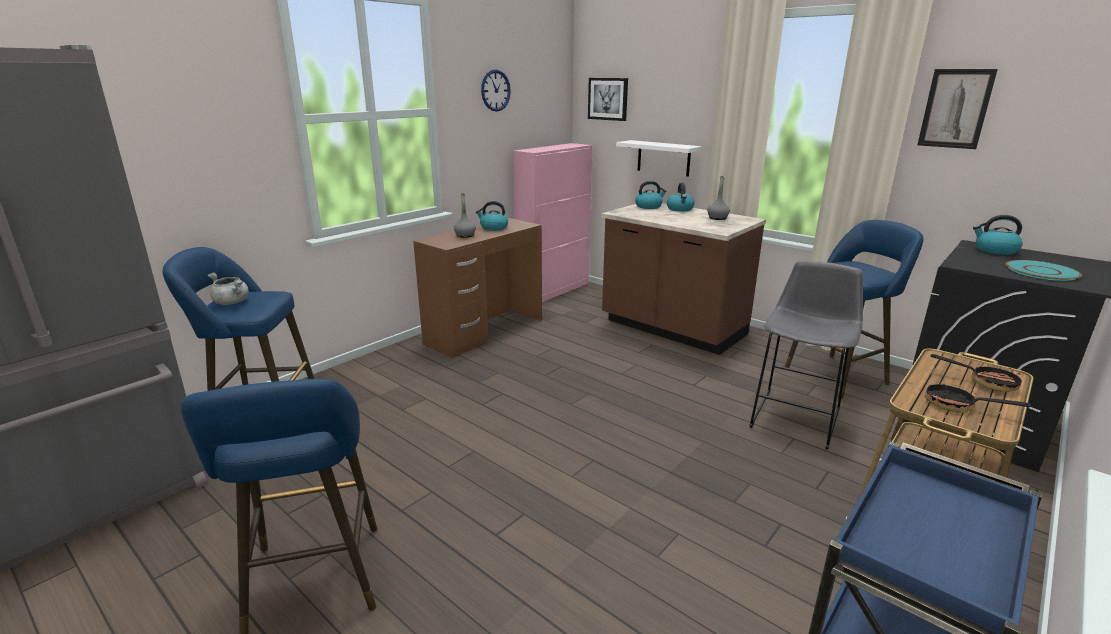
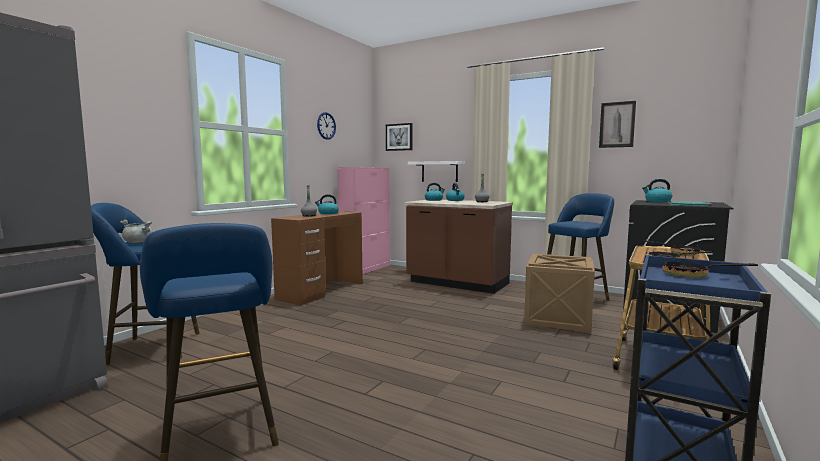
camera: 10 degrees left, 15 degrees down
grey stool [750,260,863,450] -> crate [524,254,595,332]
none -> frying pan [662,254,758,278]

